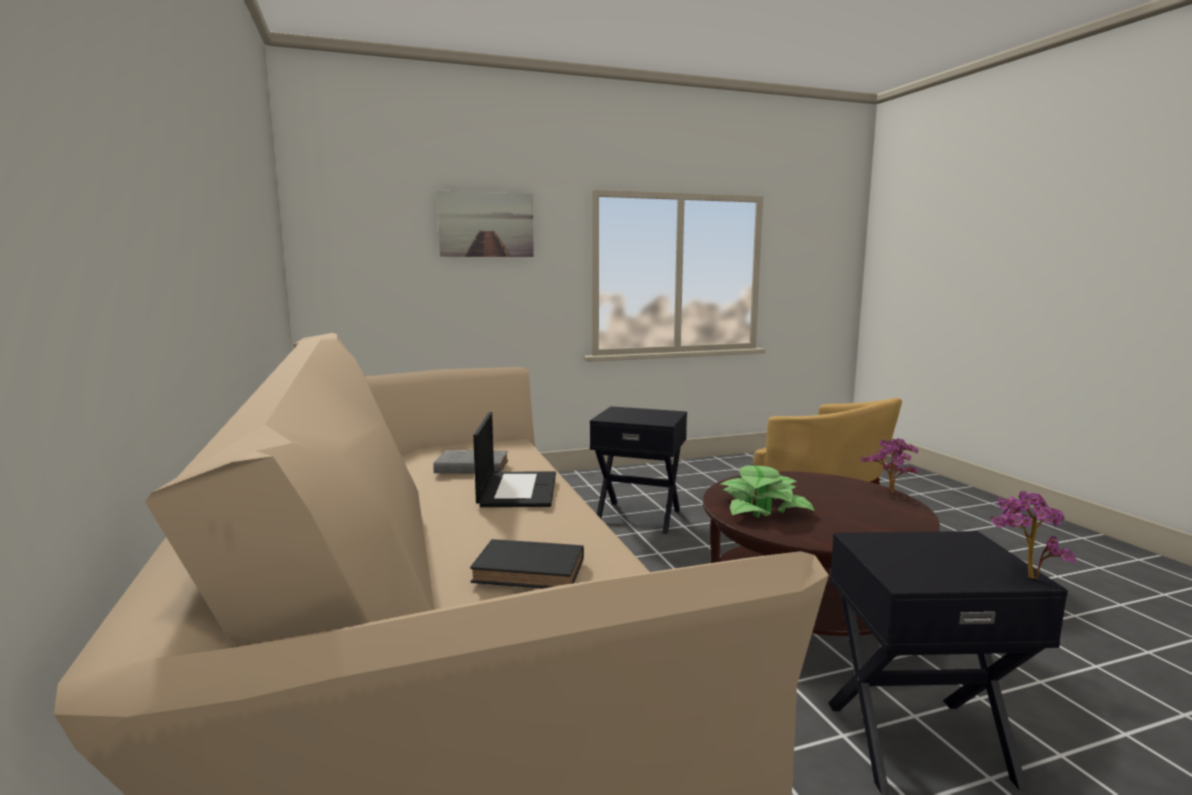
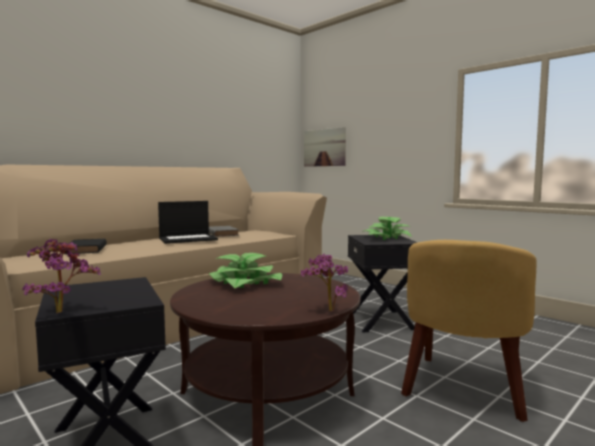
camera: 65 degrees right, 5 degrees down
picture [437,190,534,257] -> picture moved to [304,127,346,167]
none -> potted plant [362,217,412,240]

